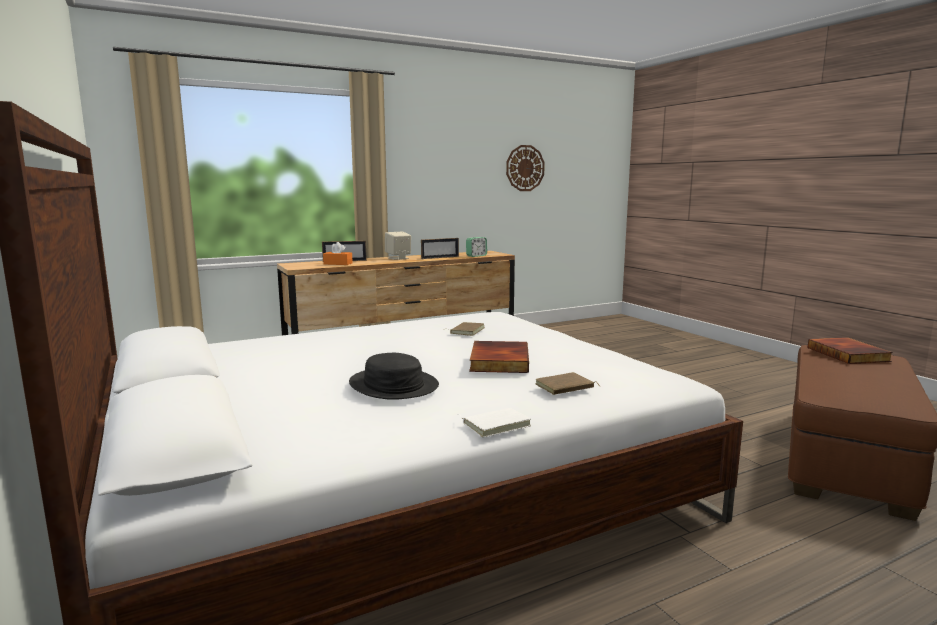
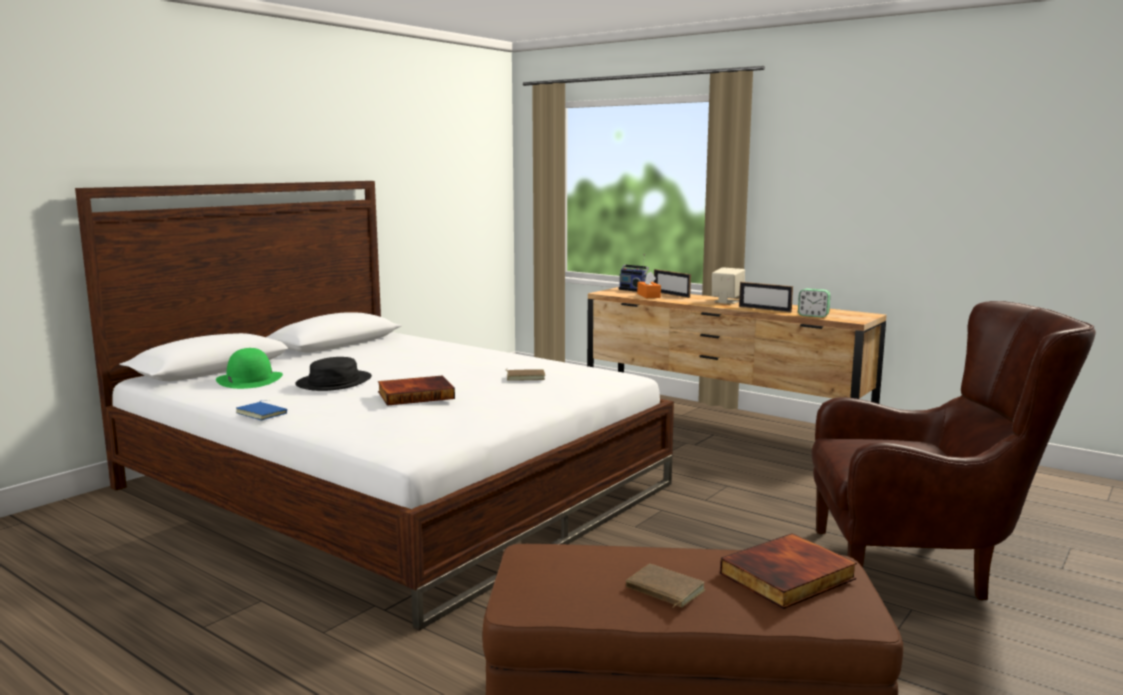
camera: 65 degrees right, 0 degrees up
white book [459,408,531,437] -> blue book [236,400,287,420]
wall clock [506,145,545,191] -> none
brown book [535,372,601,395] -> brown book moved to [626,564,705,608]
none -> green hat [216,348,283,389]
none -> radio [619,254,649,292]
none -> brown armchair [812,301,1096,600]

